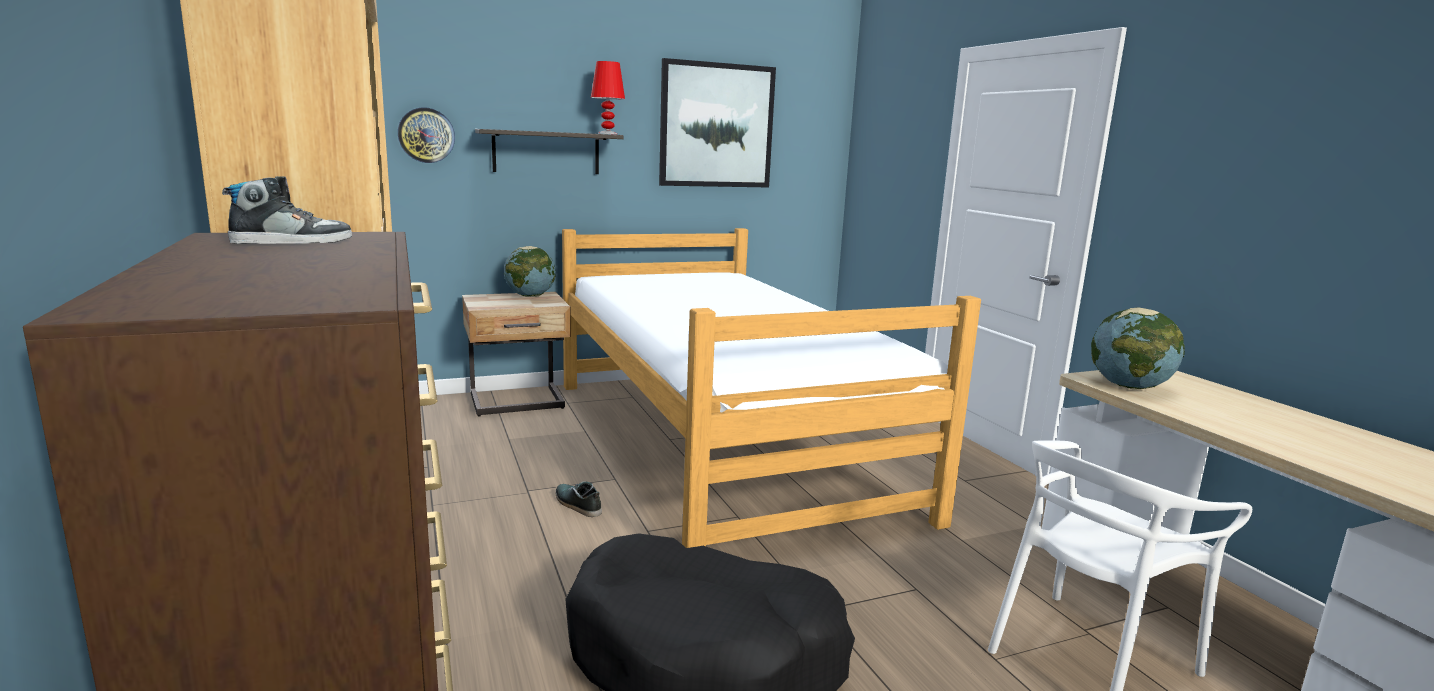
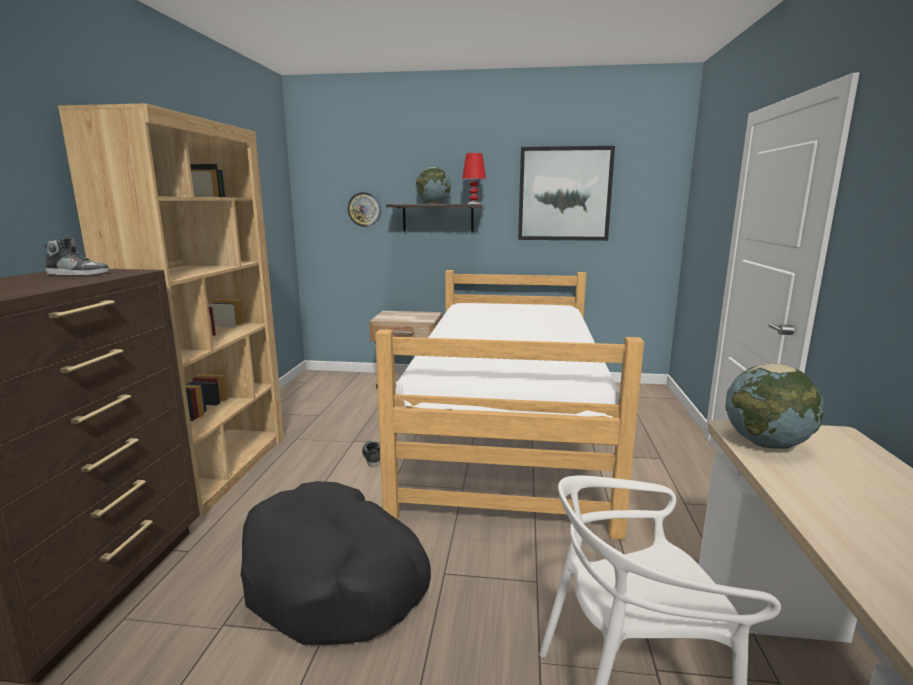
camera: 30 degrees right, 0 degrees up
globe [504,246,556,297] -> globe moved to [416,167,451,204]

